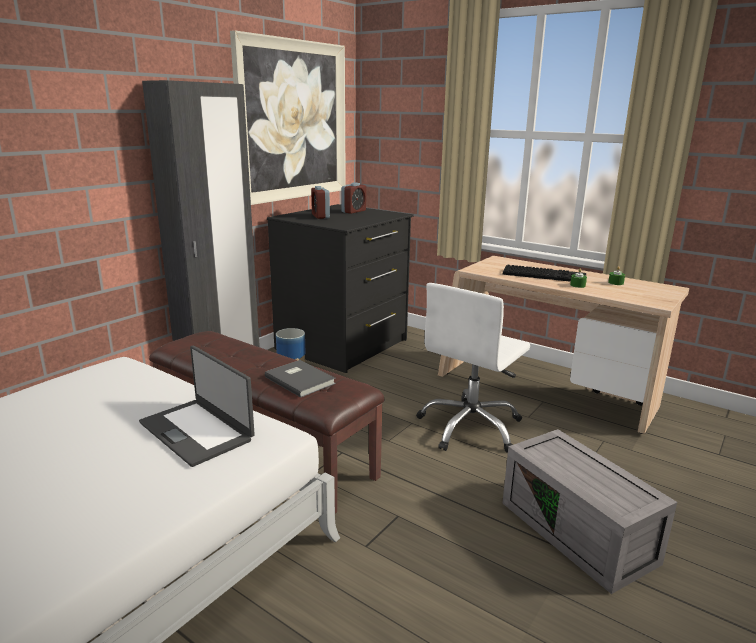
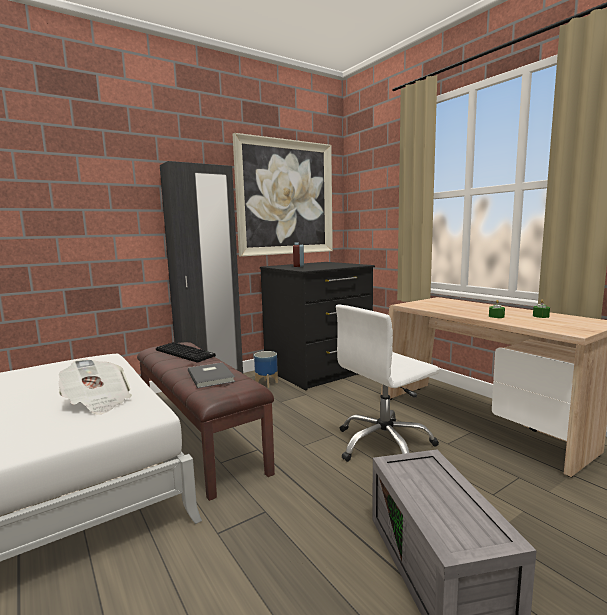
camera: 20 degrees right, 10 degrees down
laptop [139,346,255,467] -> newspaper [59,359,132,414]
alarm clock [341,182,366,214] -> none
keyboard [503,265,586,282] -> keyboard moved to [156,342,216,363]

